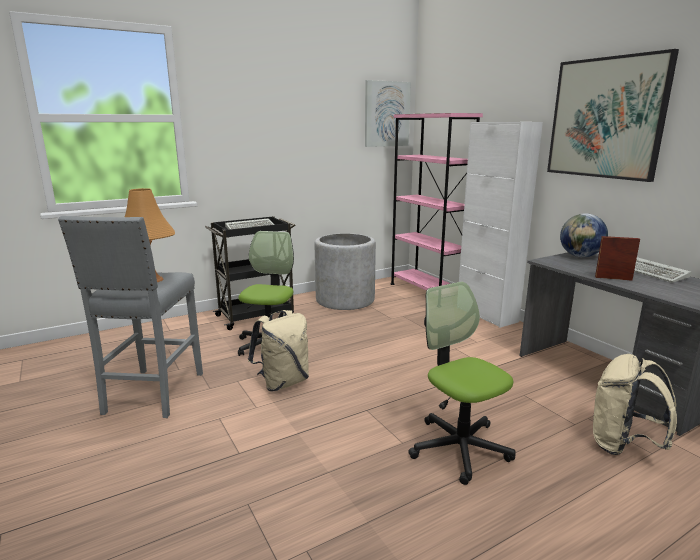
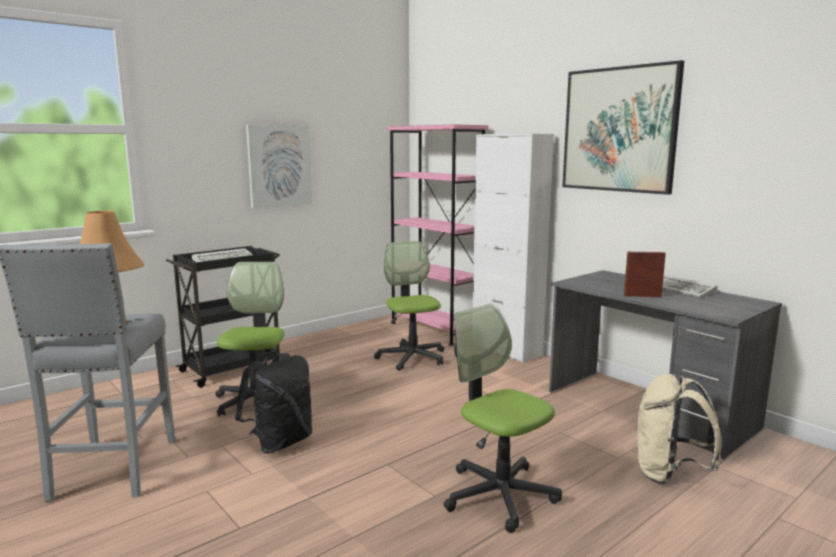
camera: 10 degrees left, 5 degrees down
beige backpack [248,310,309,392] -> black backpack [235,353,312,454]
grey planter [315,233,376,310] -> none
picture [365,80,411,147] -> picture moved to [246,125,312,208]
globe [560,213,608,257] -> none
none -> office chair [374,241,444,371]

